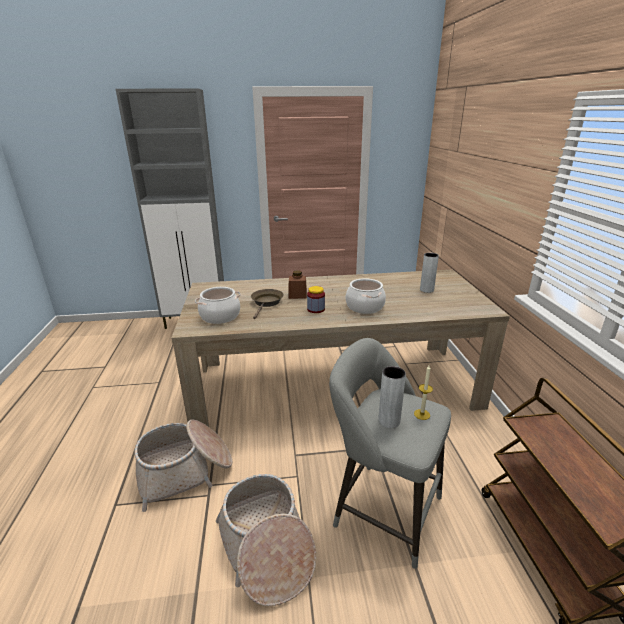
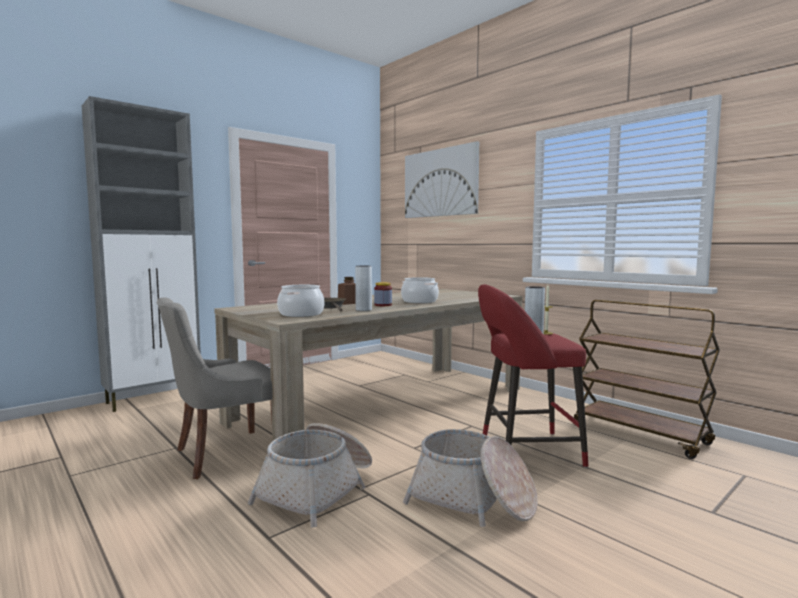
camera: 35 degrees left, 20 degrees down
grey stool [329,338,451,569] -> red stool [478,284,588,468]
grey vase [420,253,439,293] -> grey vase moved to [355,266,372,311]
none -> grey chair [157,298,272,479]
none -> picture [405,141,479,218]

